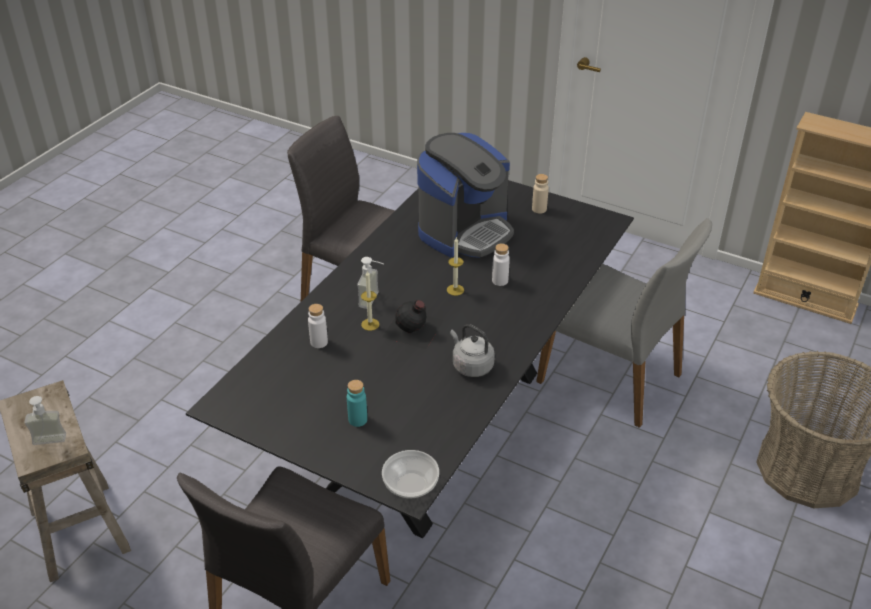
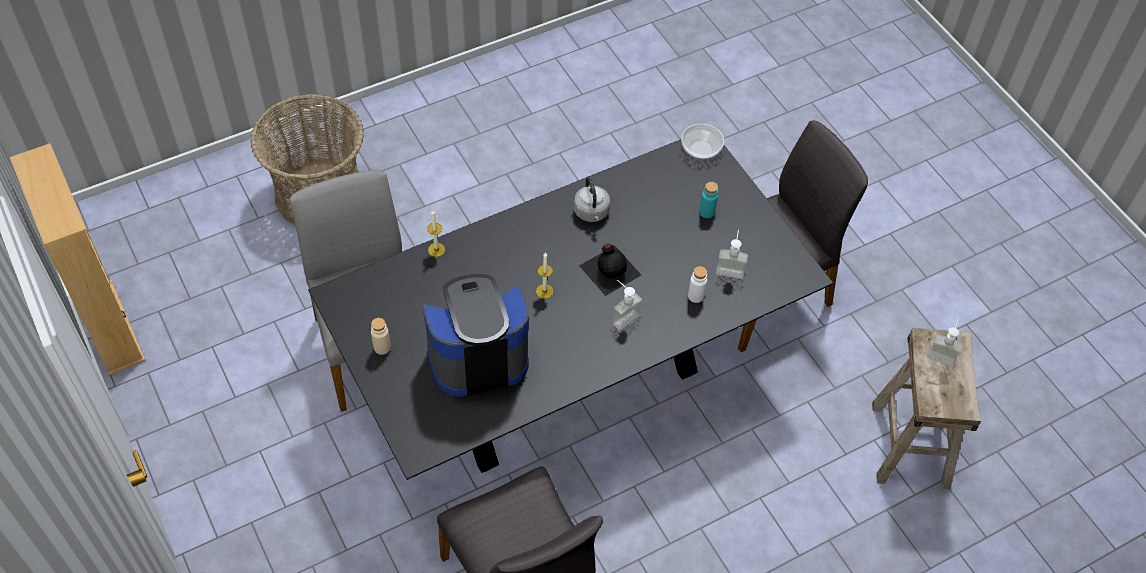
camera: 150 degrees left, 15 degrees up
candle [361,270,380,331] -> candle moved to [427,210,445,257]
white bottle [492,244,510,286] -> none
none -> soap dispenser [716,230,748,279]

